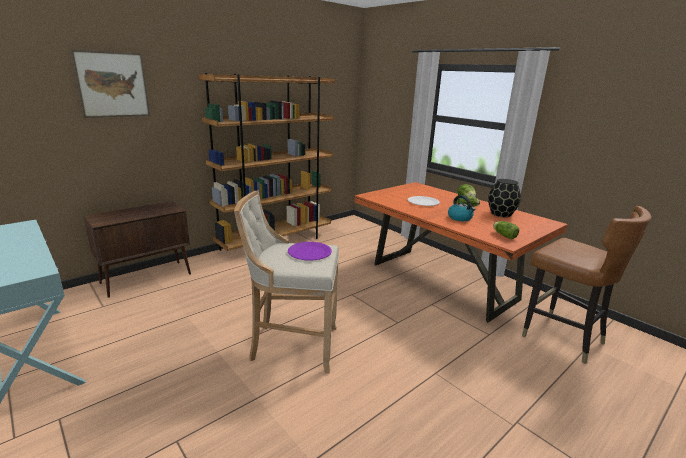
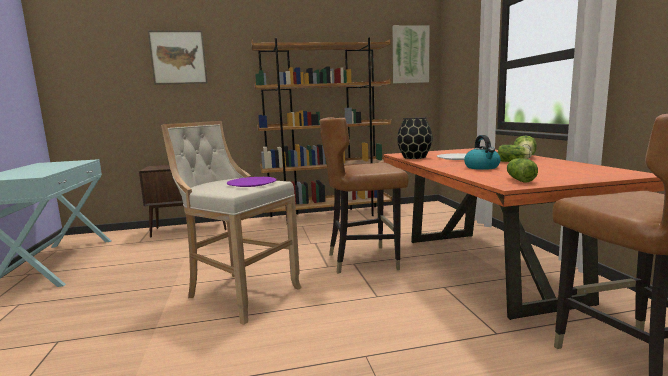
camera: 30 degrees right, 10 degrees down
black vase [488,179,521,217] -> black vase moved to [397,117,433,159]
none -> brown chair [319,117,409,274]
none -> picture [393,25,430,83]

